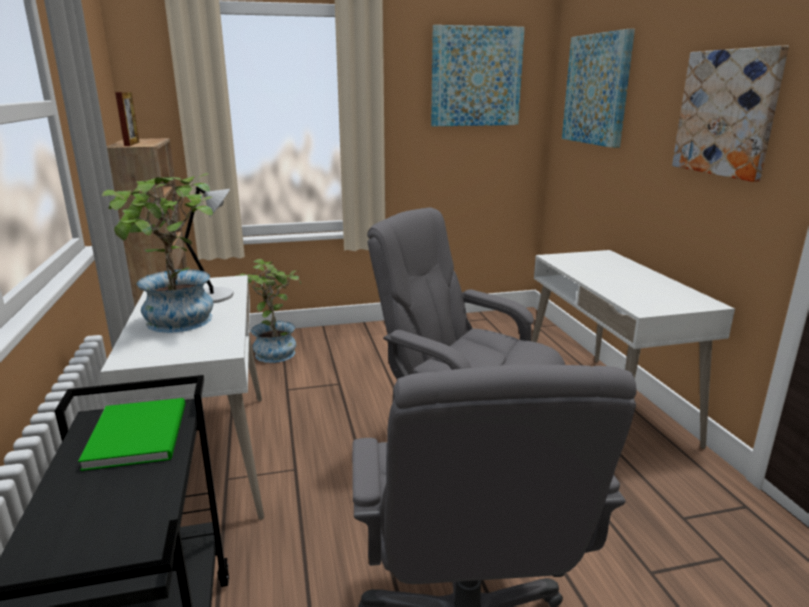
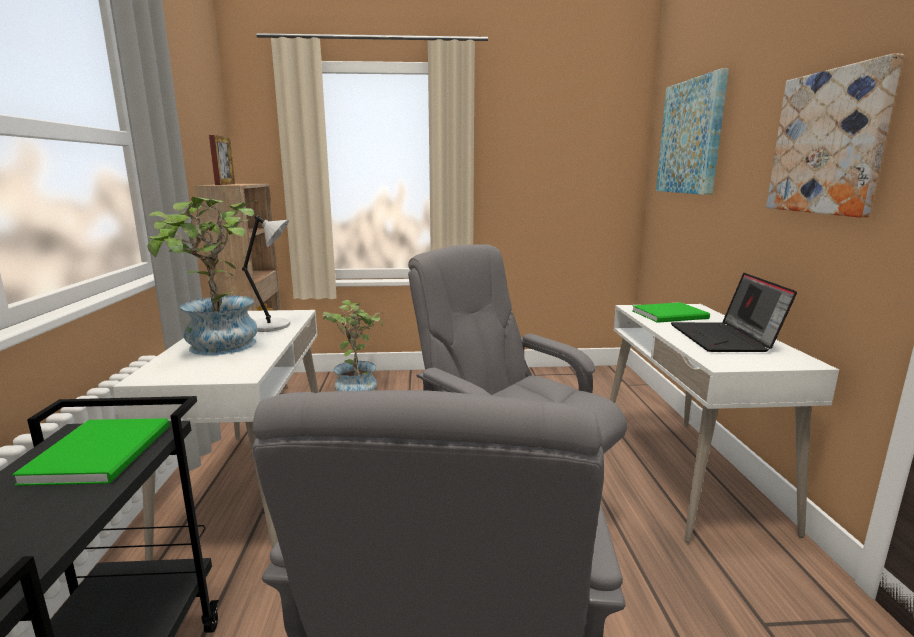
camera: 10 degrees right, 5 degrees down
picture [431,25,525,126] -> none
none -> green book [632,302,710,323]
none -> laptop [671,273,797,352]

